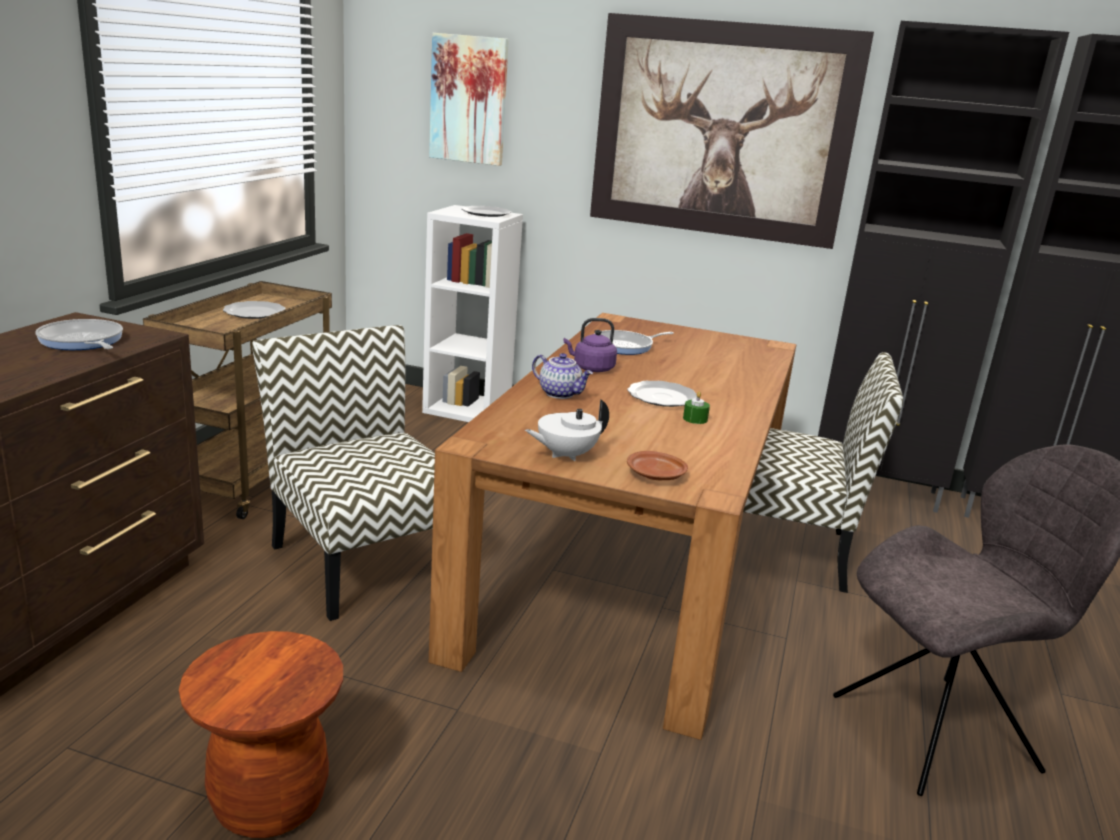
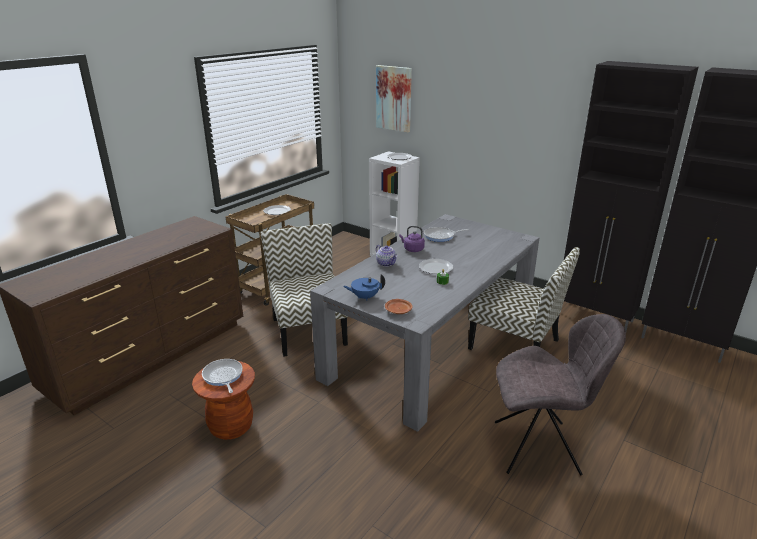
camera: 20 degrees right, 5 degrees up
frying pan [36,319,123,350] -> frying pan moved to [202,359,243,393]
brown dining table [429,313,796,740] -> grey dining table [310,214,540,432]
white teapot [525,399,609,461] -> blue teapot [343,274,385,301]
picture [590,13,874,249] -> none

